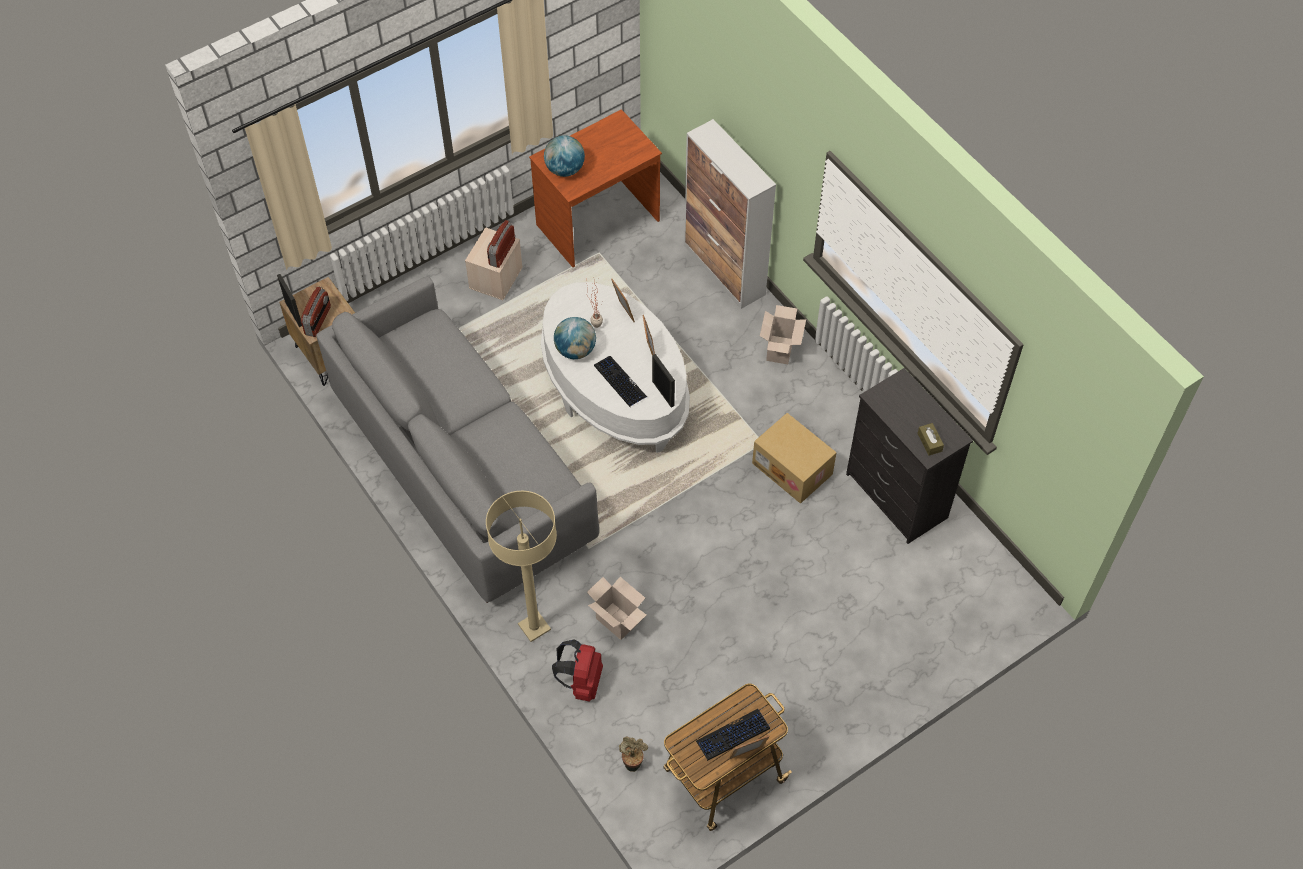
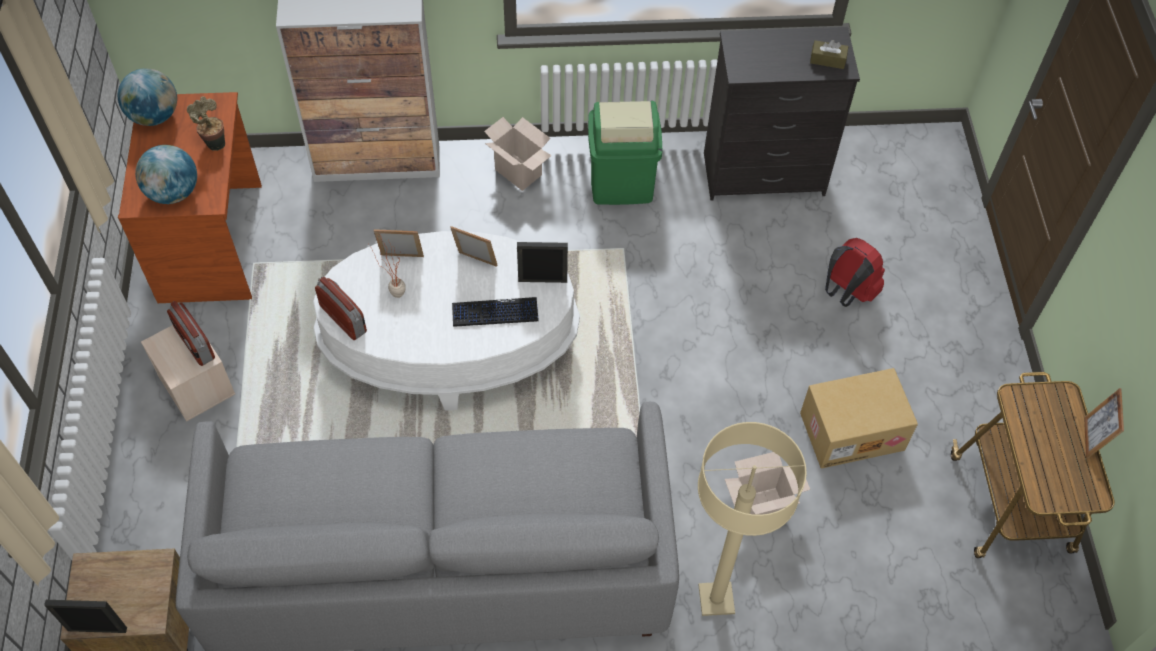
camera: 60 degrees left, 0 degrees up
radio [301,286,331,337] -> radio moved to [315,277,367,340]
red backpack [552,640,603,702] -> red backpack moved to [825,238,885,307]
globe [554,317,596,359] -> globe moved to [117,68,177,126]
potted plant [619,737,648,772] -> potted plant moved to [187,96,225,151]
keyboard [696,709,770,761] -> none
cardboard box [752,413,837,503] -> cardboard box moved to [800,368,918,469]
none -> green trash can [588,101,662,205]

